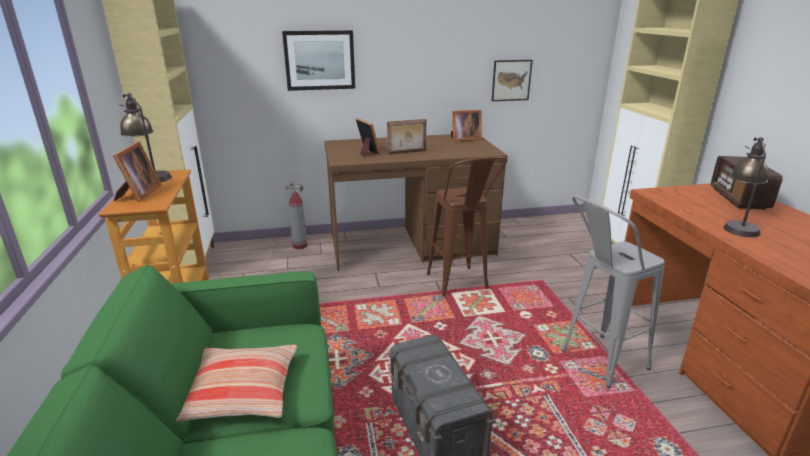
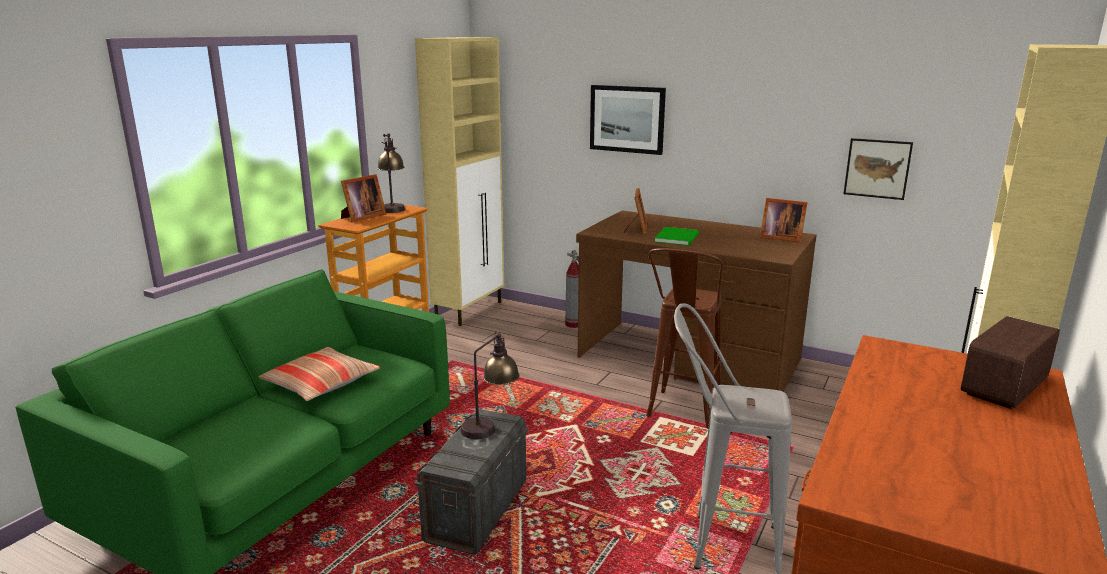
camera: 40 degrees right, 5 degrees down
picture frame [387,119,426,154] -> green book [654,227,699,246]
table lamp [723,137,769,237] -> table lamp moved to [460,332,519,439]

